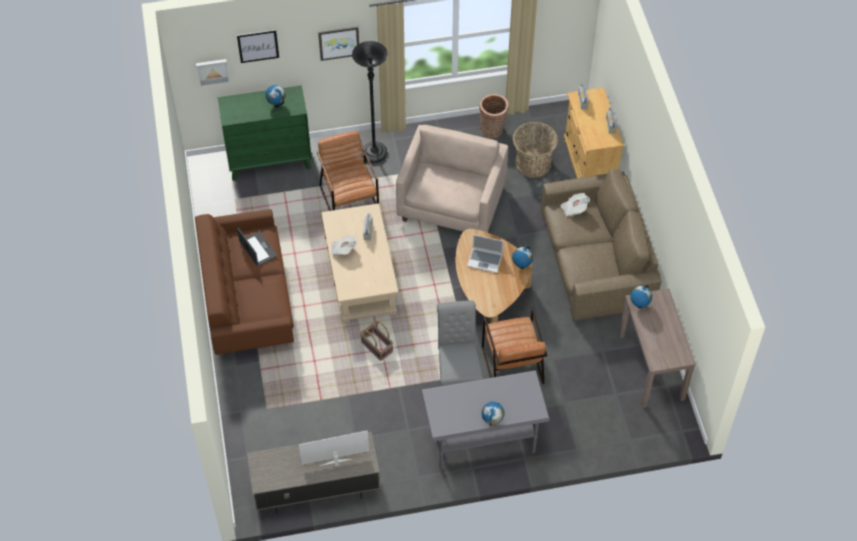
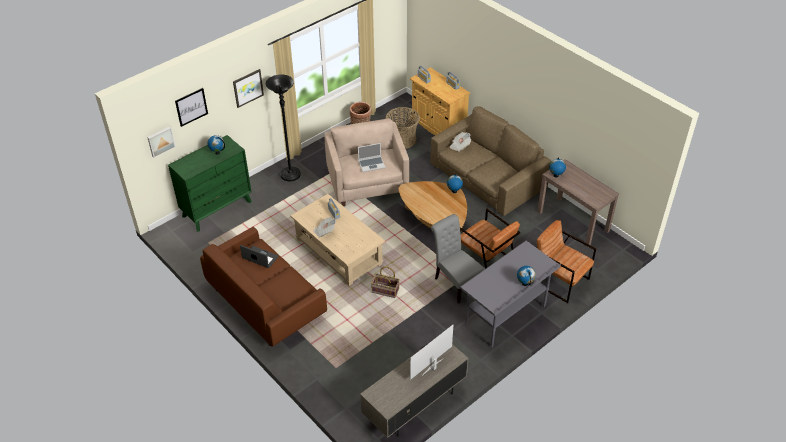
camera: 30 degrees left, 10 degrees down
brown armchair [317,131,379,211] -> brown armchair moved to [536,220,596,303]
laptop [467,234,503,273] -> laptop moved to [358,143,385,172]

